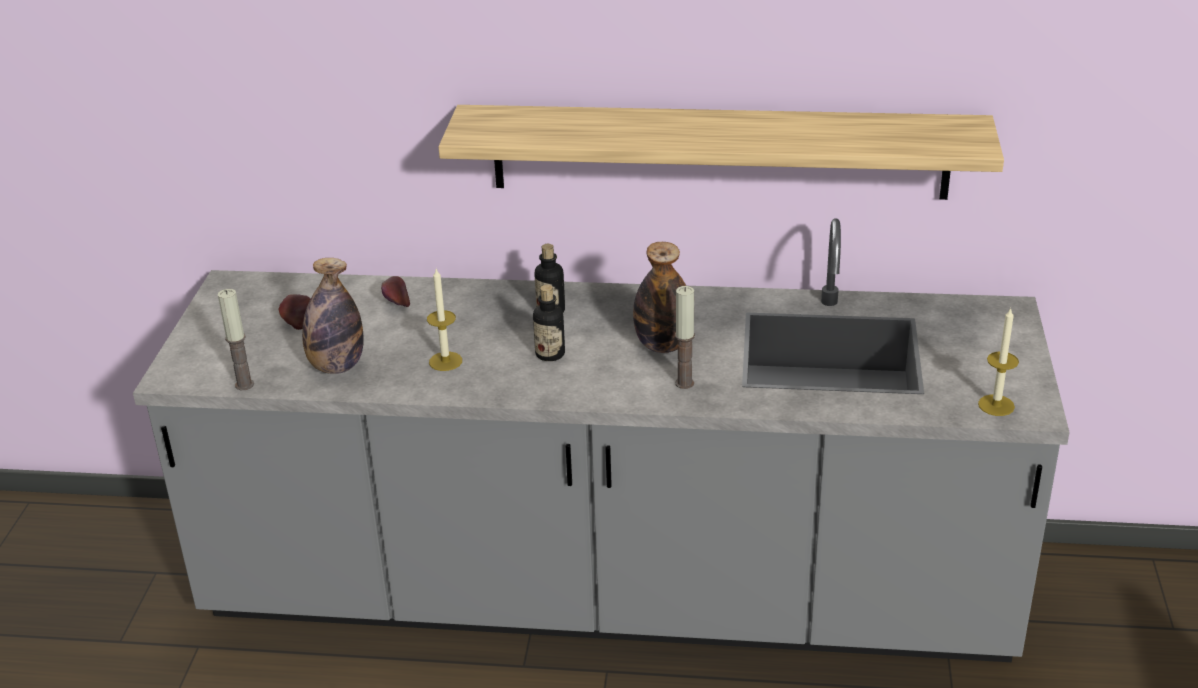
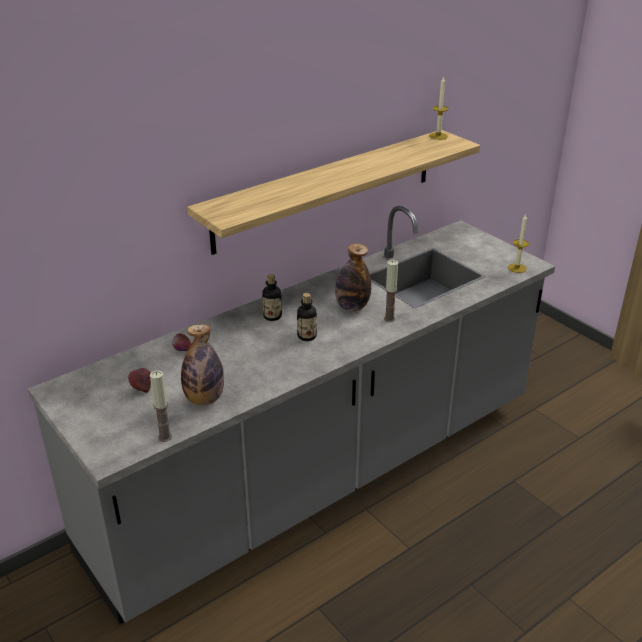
camera: 45 degrees left, 0 degrees up
candle [427,269,462,371] -> candle moved to [429,77,449,140]

